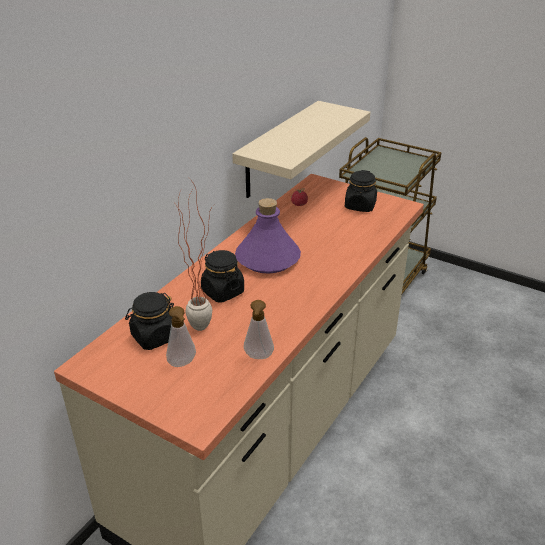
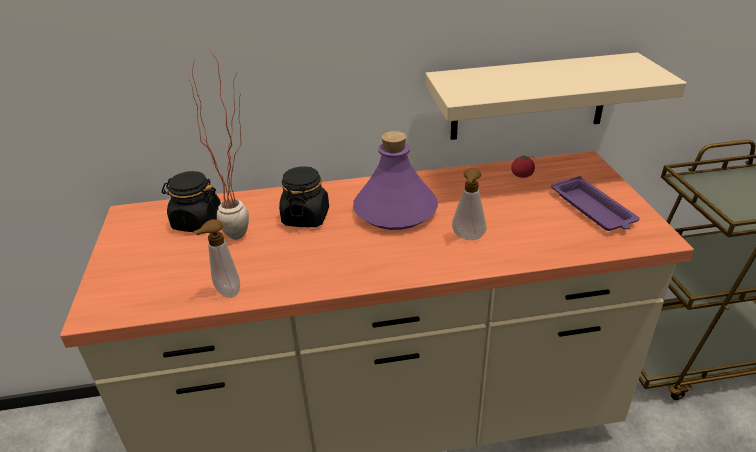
camera: 50 degrees right, 0 degrees up
soap dispenser [166,306,196,367] -> soap dispenser moved to [452,168,486,240]
black jar [345,170,377,212] -> purple tray [551,176,640,231]

